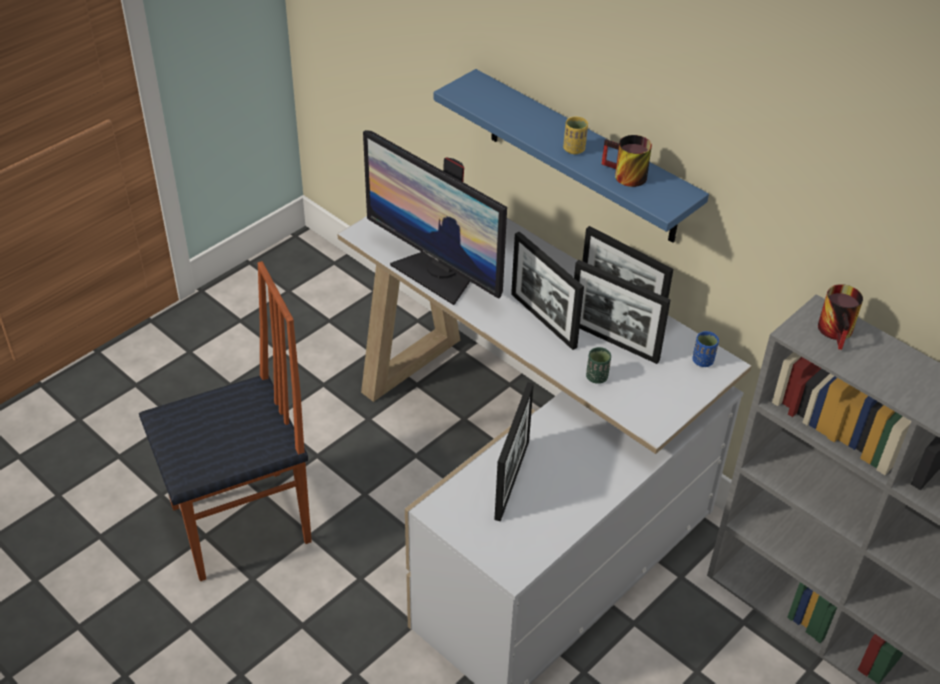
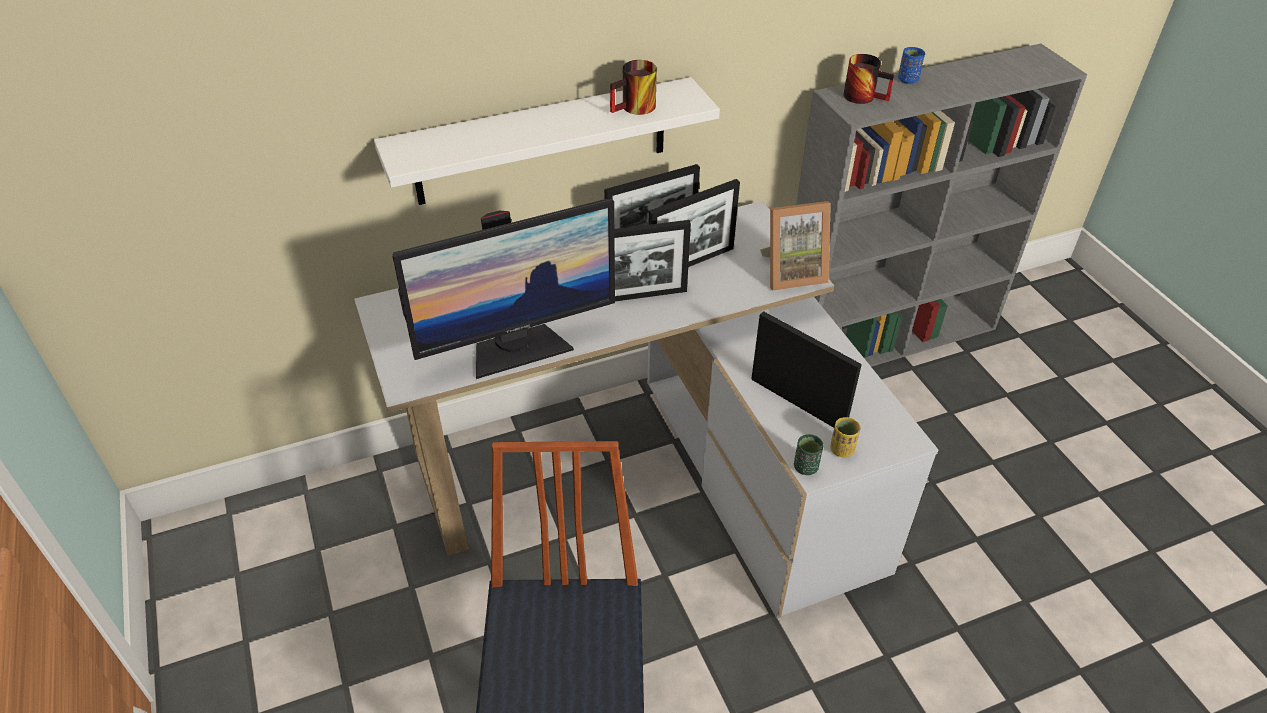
camera: 65 degrees left, 0 degrees up
blue shelf [434,69,709,243] -> white shelf [374,77,720,205]
yellow cup [563,117,588,154] -> yellow cup moved to [830,417,860,458]
green cup [586,347,611,384] -> green cup moved to [794,434,824,475]
blue cup [692,331,719,367] -> blue cup moved to [898,47,925,84]
none -> picture frame [760,201,831,291]

